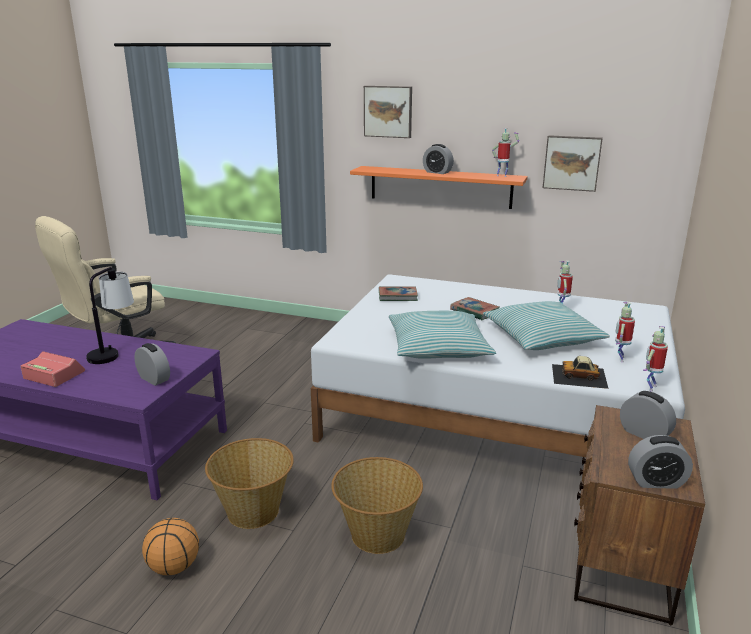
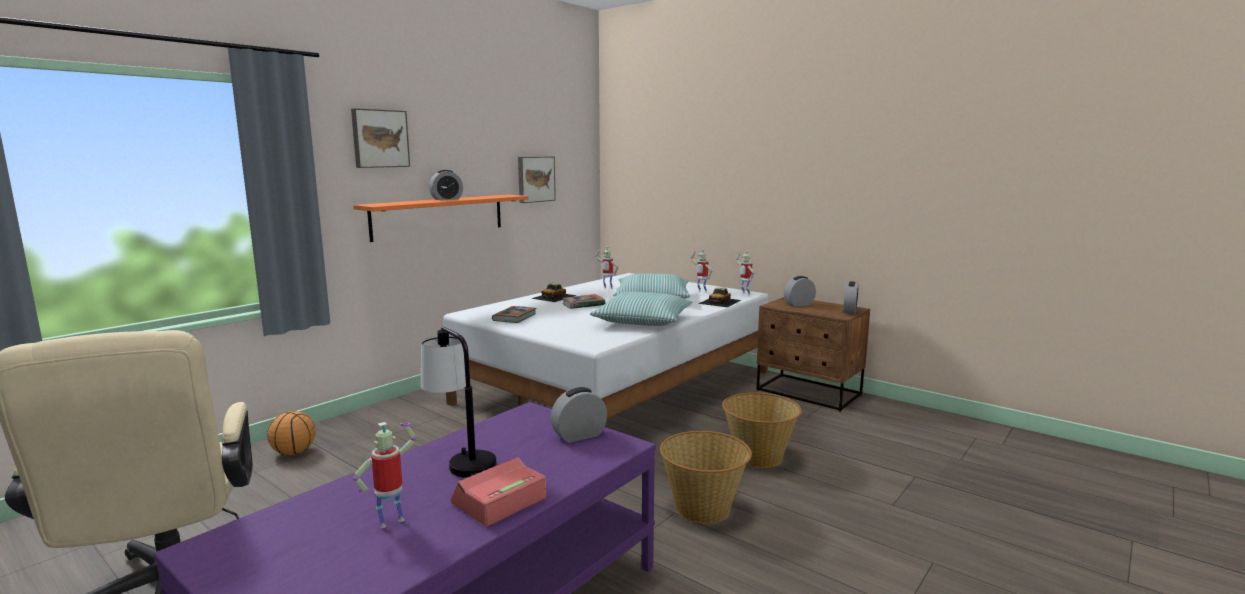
camera: 70 degrees left, 10 degrees down
basketball [142,518,199,575] -> basketball moved to [267,411,316,455]
toy robot [492,128,519,177] -> toy robot moved to [353,422,416,528]
none -> toy car [531,283,577,302]

